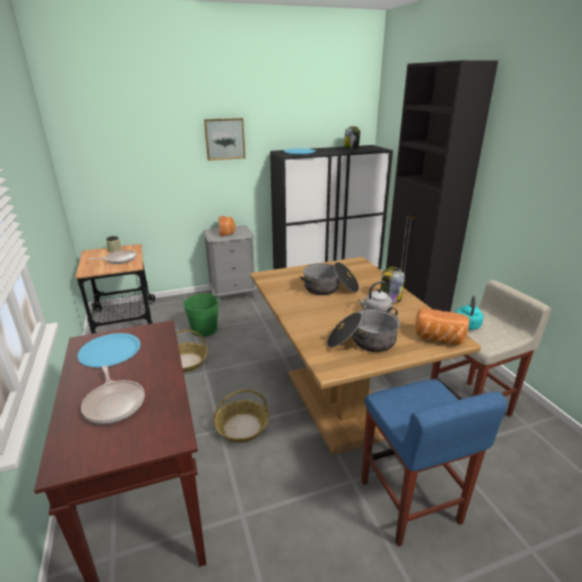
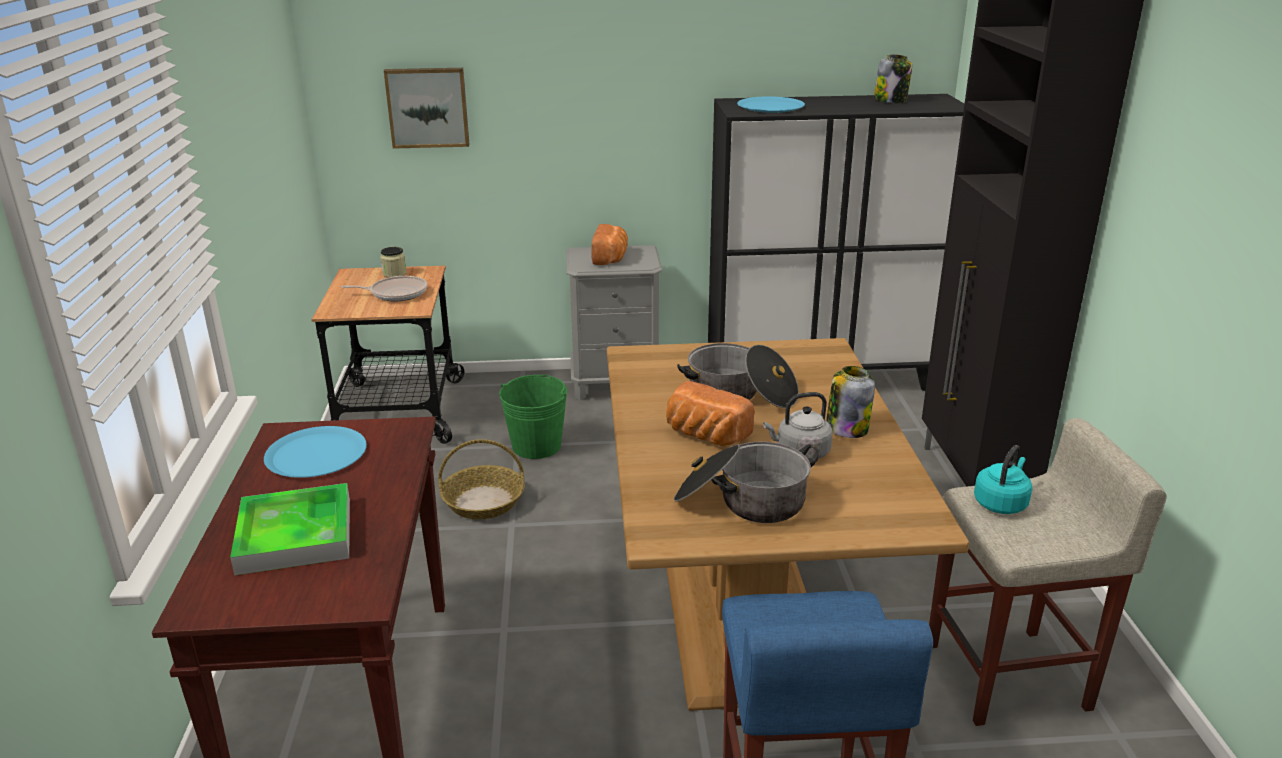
camera: 15 degrees right, 0 degrees up
frying pan [81,365,145,424] -> tray [230,483,350,575]
picture [204,118,245,161] -> picture moved to [384,68,470,149]
basket [213,390,269,443] -> none
bread [415,308,470,345] -> bread moved to [666,381,755,446]

